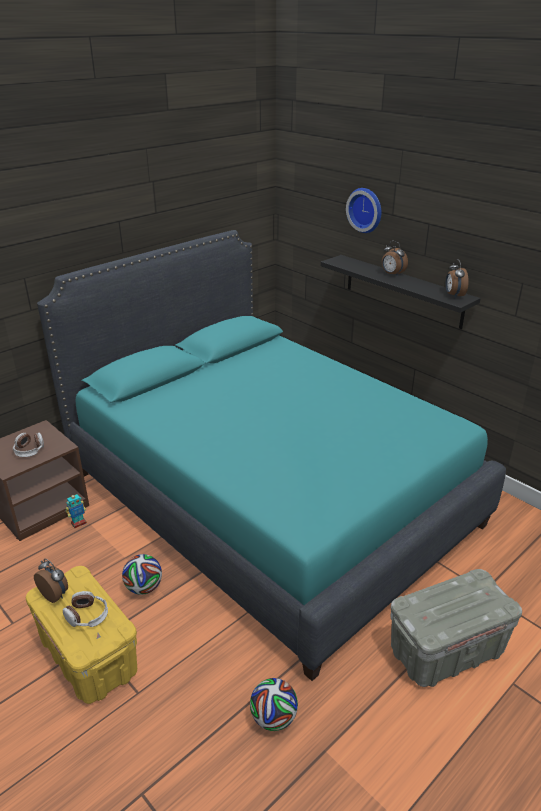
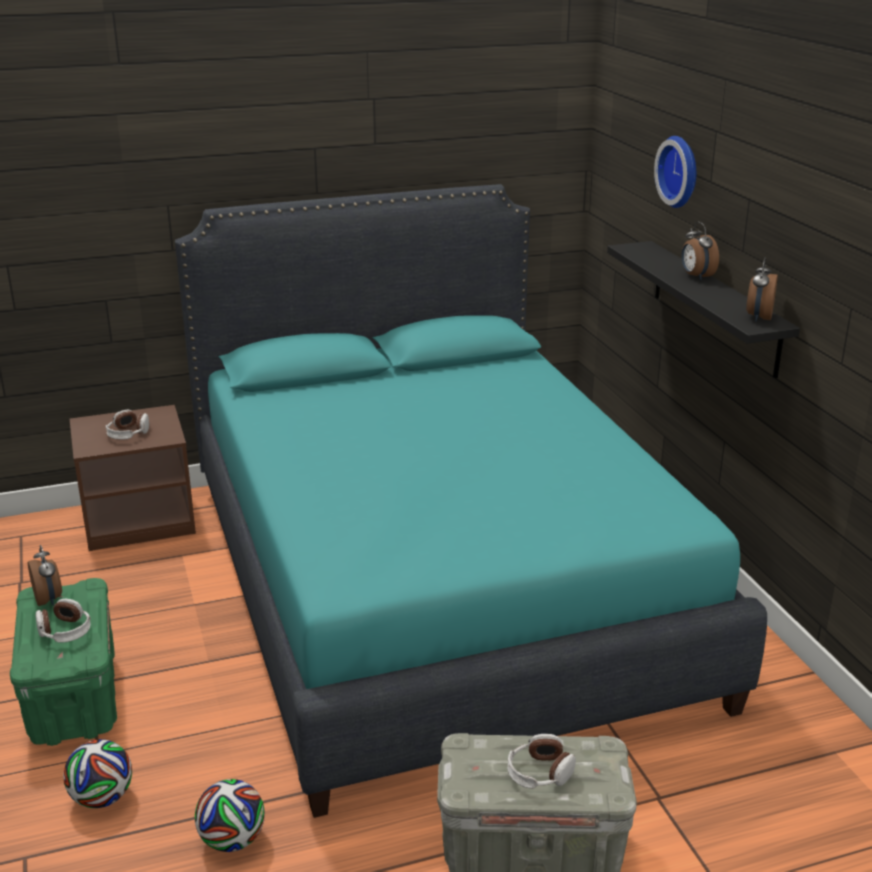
camera: 25 degrees right, 5 degrees down
yellow storage box [26,566,137,704] -> green storage box [10,578,117,746]
toy robot [65,493,87,528] -> none
football [122,554,162,595] -> football moved to [63,739,132,808]
none -> headphones [508,734,576,789]

